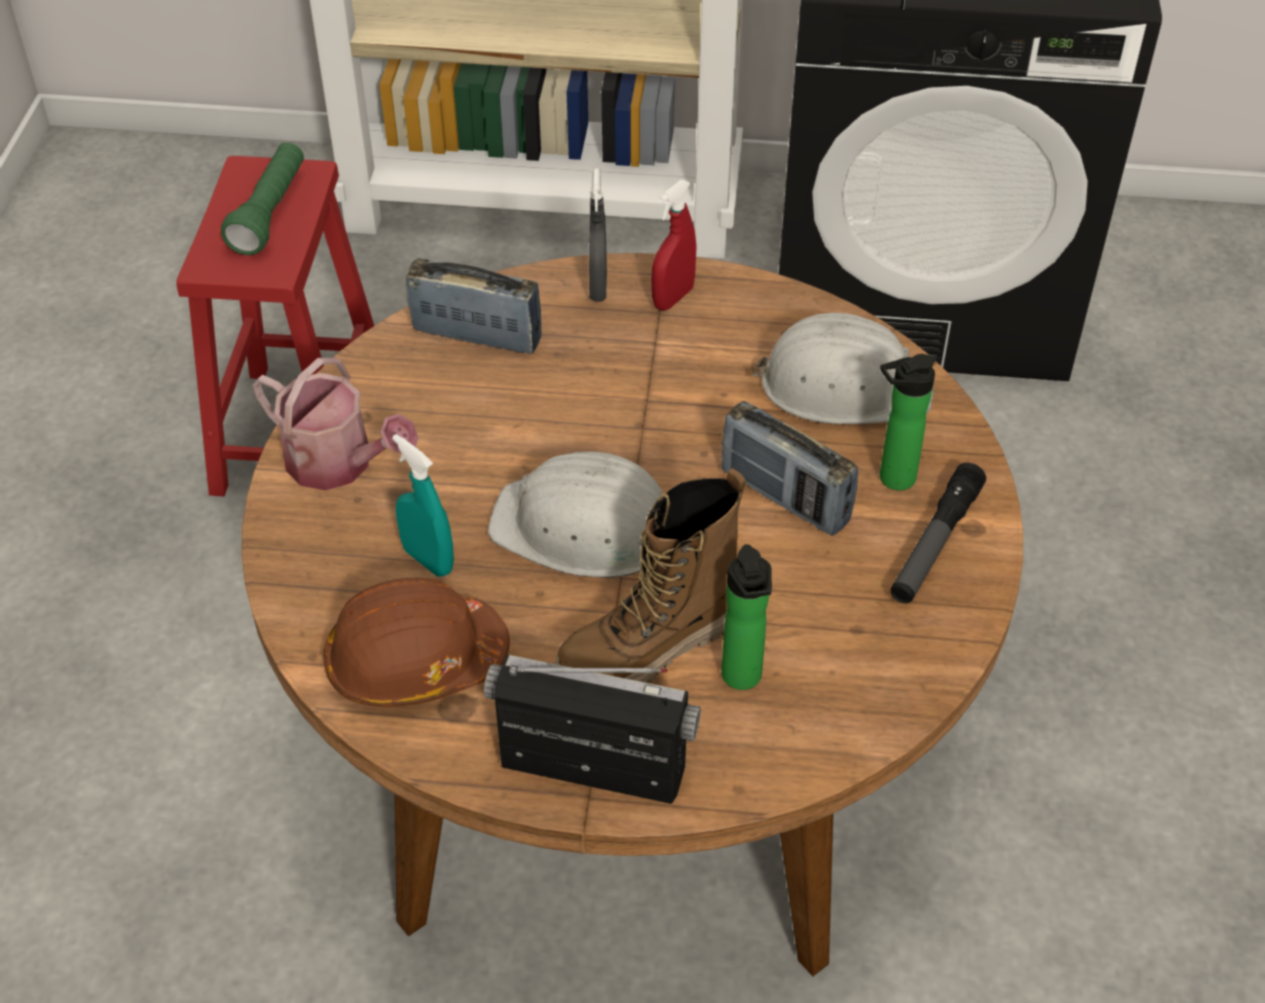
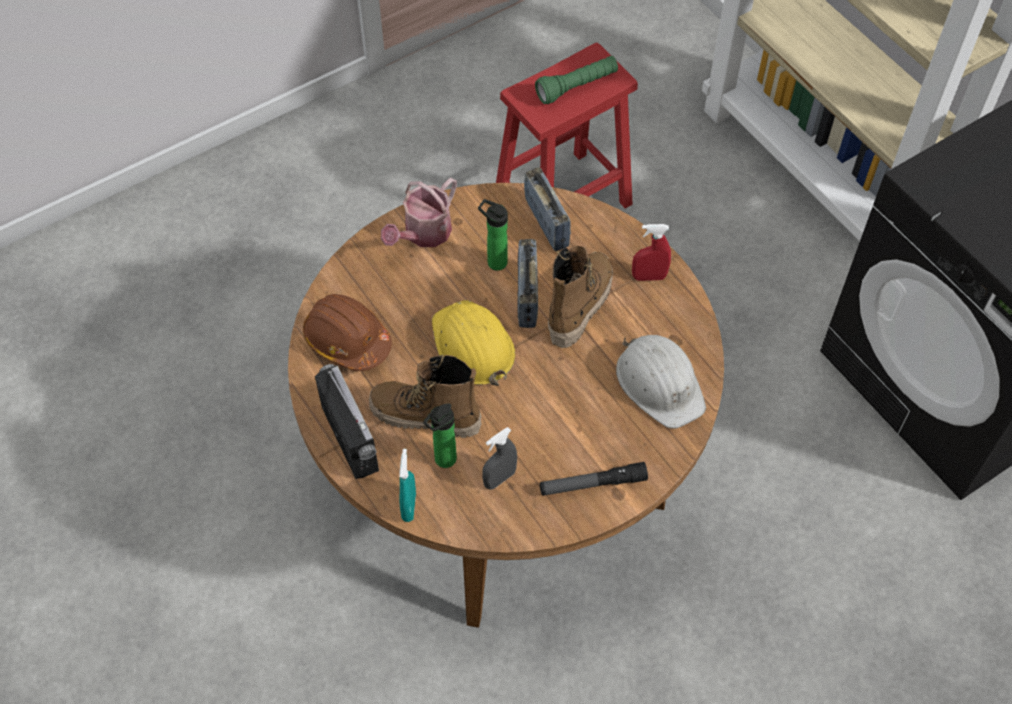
camera: 50 degrees right, 10 degrees up
watering can [252,358,418,490] -> watering can turned 45 degrees clockwise [381,178,457,247]
turquoise spray bottle [392,434,454,576] -> turquoise spray bottle moved to [399,449,416,522]
white hard hat [488,452,663,578] -> yellow hard hat [432,300,515,386]
grey spray bottle [589,168,607,302] -> grey spray bottle moved to [482,427,517,490]
radio [722,401,858,536] -> radio moved to [517,239,538,328]
bottle [880,354,936,490] -> bottle moved to [478,199,508,271]
none -> boot [548,246,613,348]

